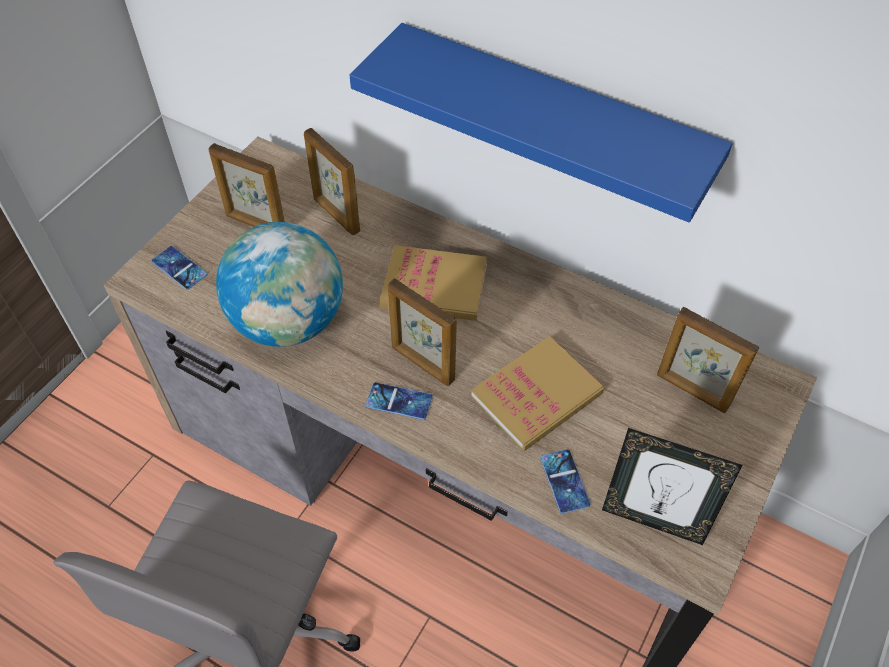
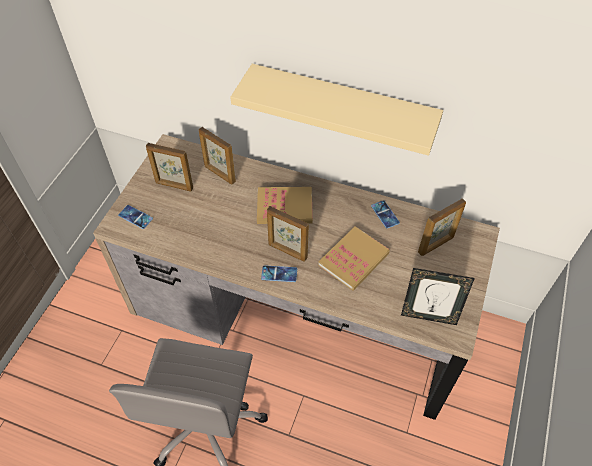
camera: 10 degrees left, 0 degrees up
globe [216,222,343,347] -> none
blue shelf [349,23,733,222] -> beige shelf [230,64,443,156]
phone [540,449,591,514] -> phone moved to [371,200,400,228]
picture frame [657,307,759,413] -> picture frame turned 60 degrees counterclockwise [418,198,466,256]

